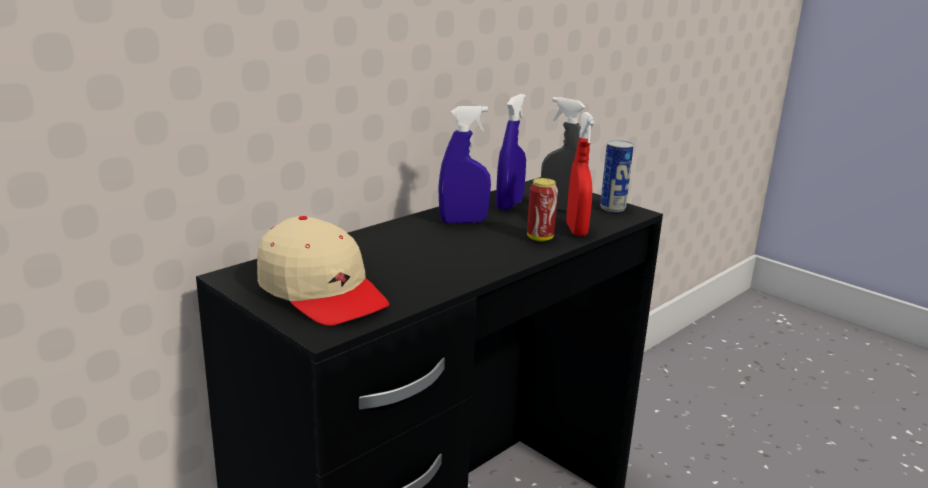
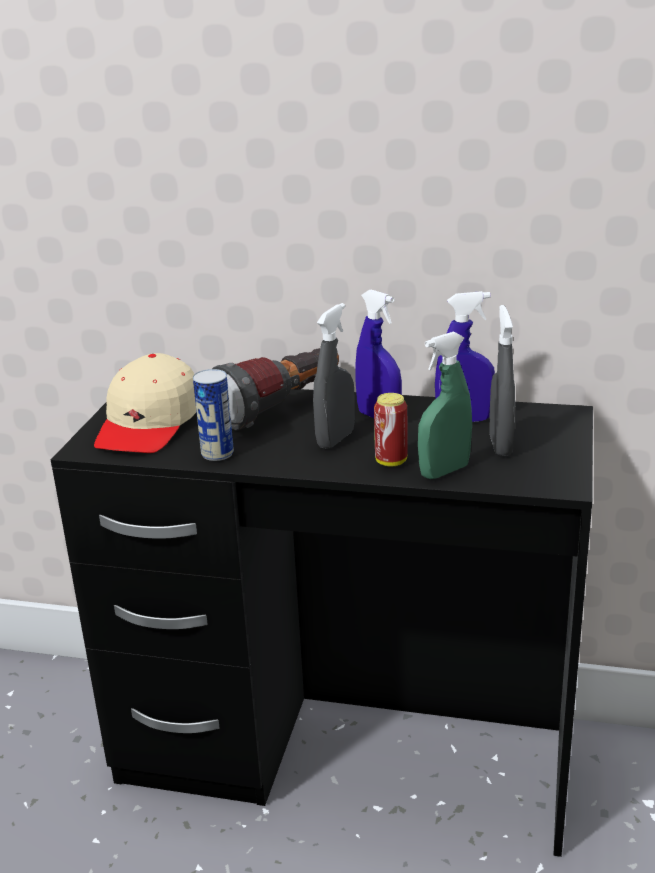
camera: 60 degrees right, 5 degrees up
red spray bottle [566,112,595,236] -> green spray bottle [418,332,472,479]
can [600,140,634,212] -> can moved to [193,369,234,461]
none -> flashlight [212,348,339,431]
none -> grey spray bottle [313,303,355,449]

